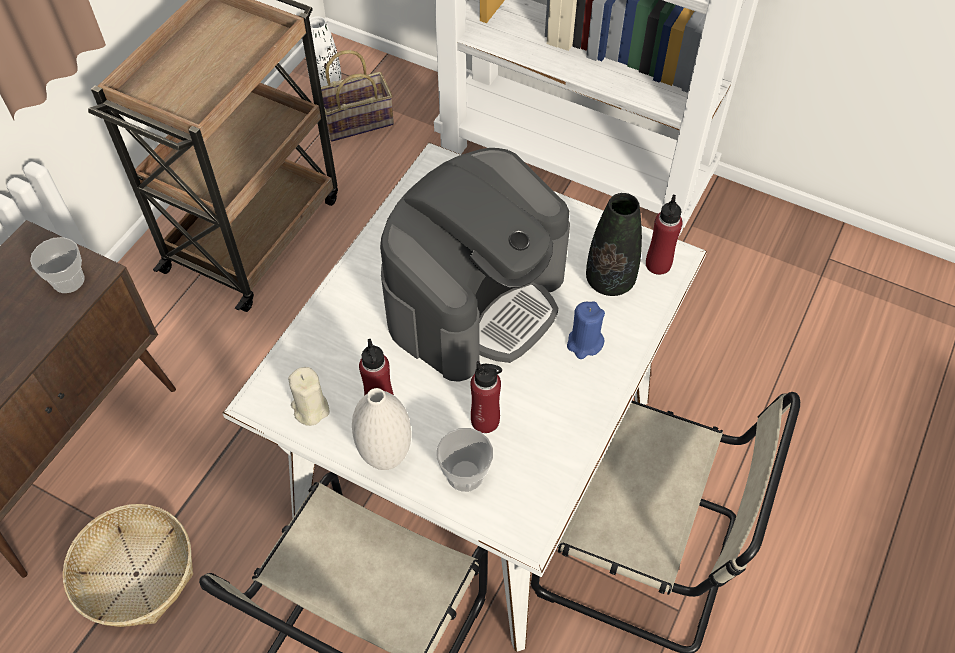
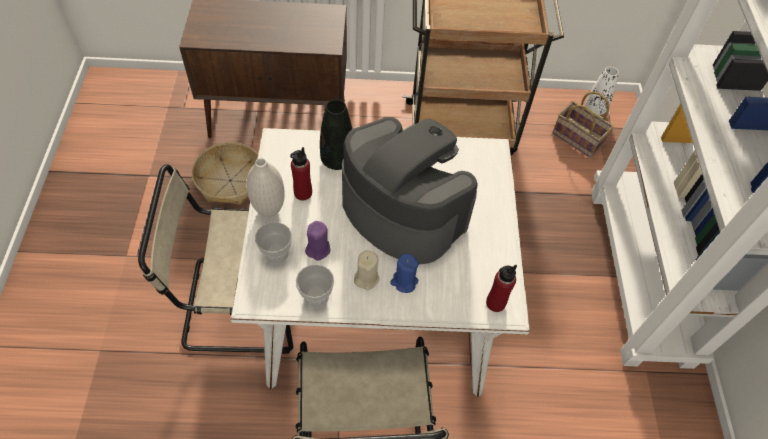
camera: 60 degrees right, 0 degrees up
cup [30,237,85,293] -> cup moved to [296,264,334,308]
beige candle [288,367,330,426] -> beige candle moved to [354,250,380,290]
coffee machine [380,148,570,382] -> coffee machine turned 150 degrees counterclockwise [342,117,478,264]
red bottle [470,361,502,433] -> purple candle [305,221,331,261]
black vase [586,193,642,296] -> black vase moved to [320,99,352,170]

